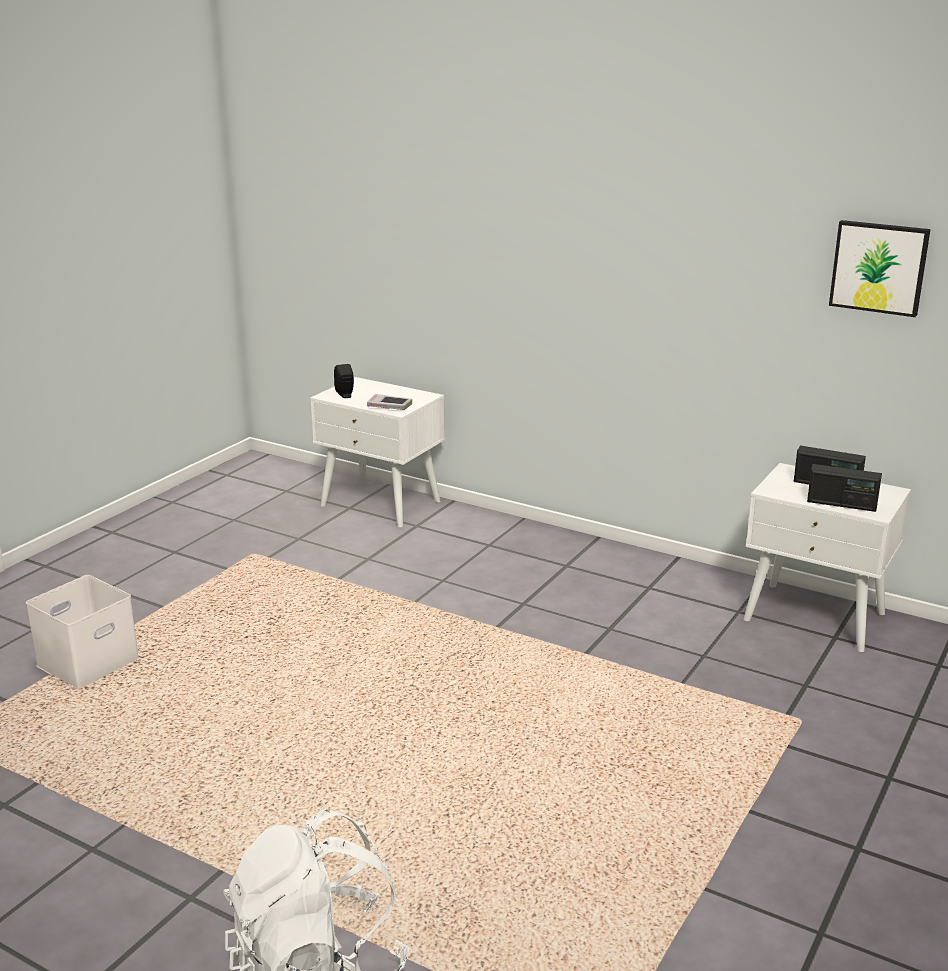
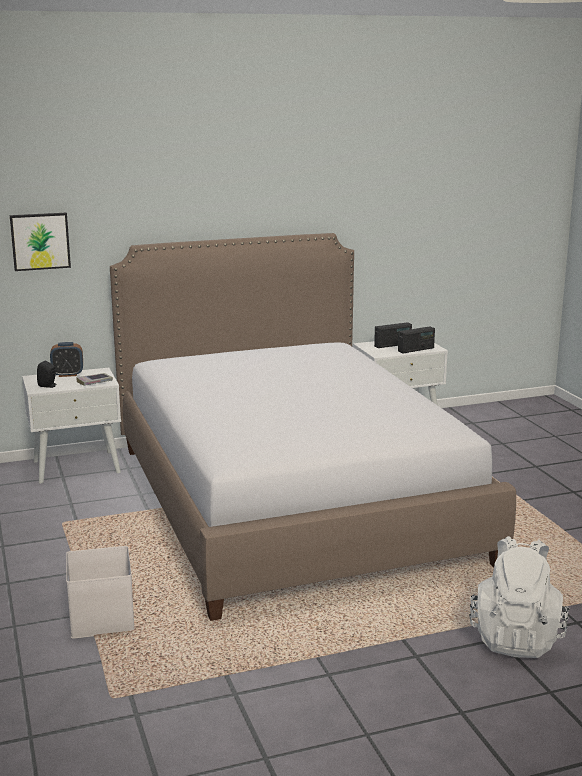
camera: 50 degrees left, 5 degrees down
picture [829,220,931,317] -> picture moved to [10,213,71,271]
none -> alarm clock [50,342,83,377]
none -> bed [110,233,516,621]

